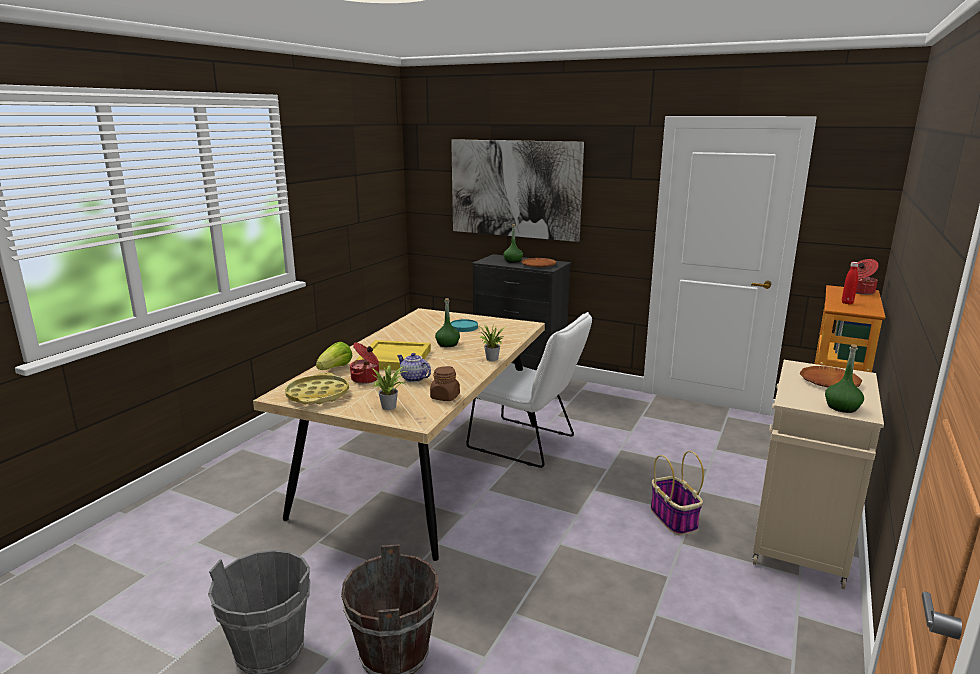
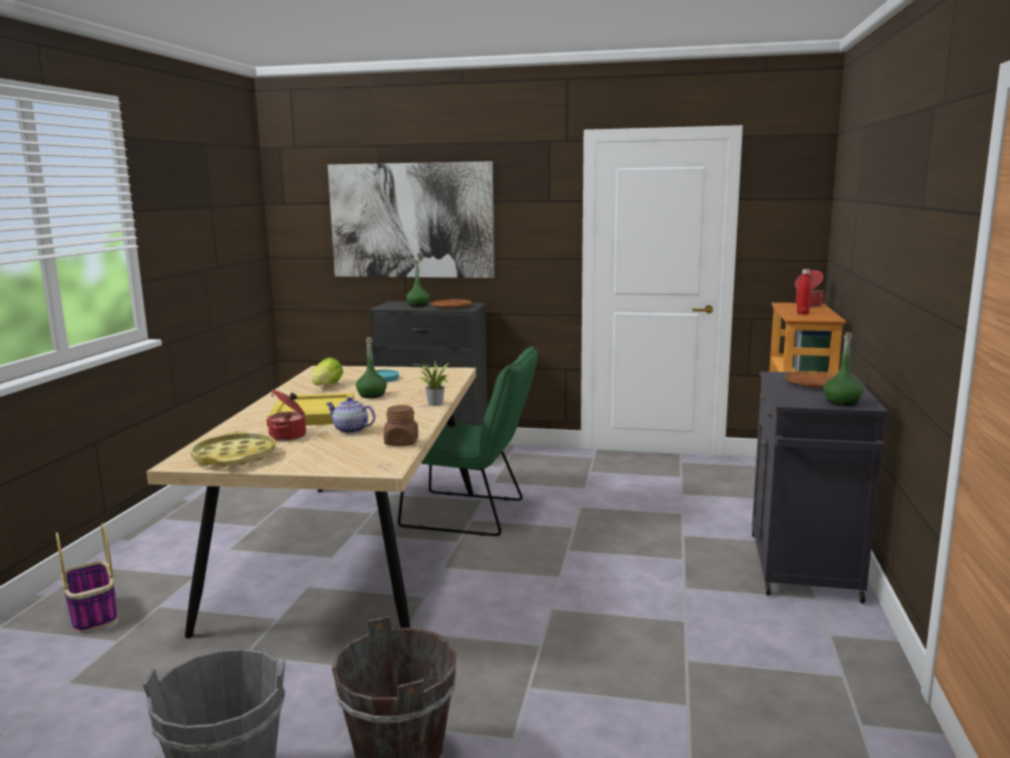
camera: 15 degrees left, 5 degrees down
lettuce [316,342,353,370] -> lettuce moved to [312,358,343,385]
potted plant [372,364,407,410] -> none
white chair [466,312,592,468] -> green chair [398,346,538,536]
basket [651,451,704,535] -> basket moved to [56,523,117,633]
beige cabinet [752,360,884,589] -> black cabinet [752,371,889,604]

